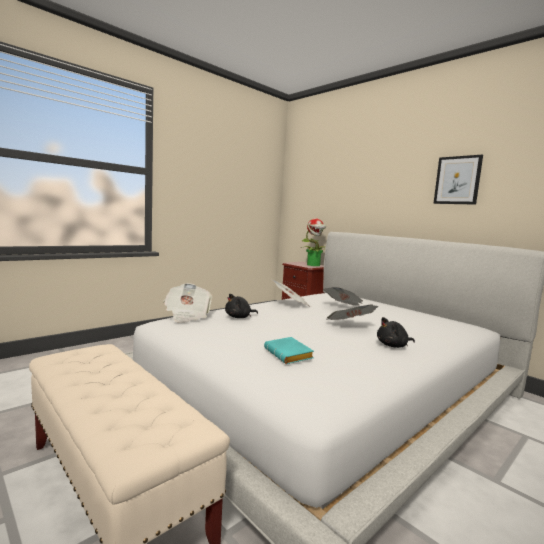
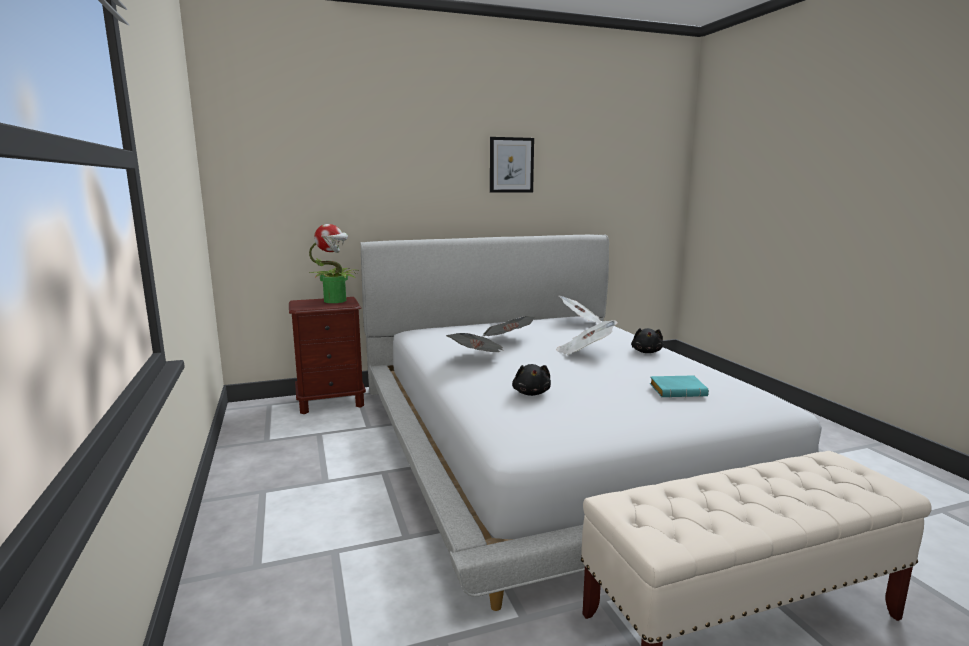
camera: 65 degrees left, 5 degrees up
newspaper [163,283,213,323] -> newspaper moved to [558,295,601,324]

